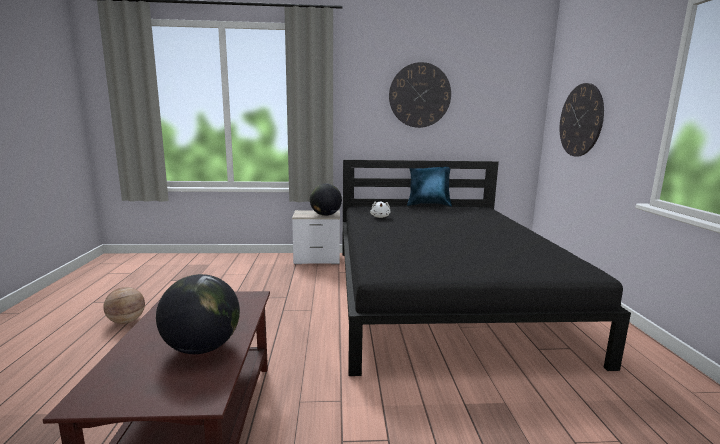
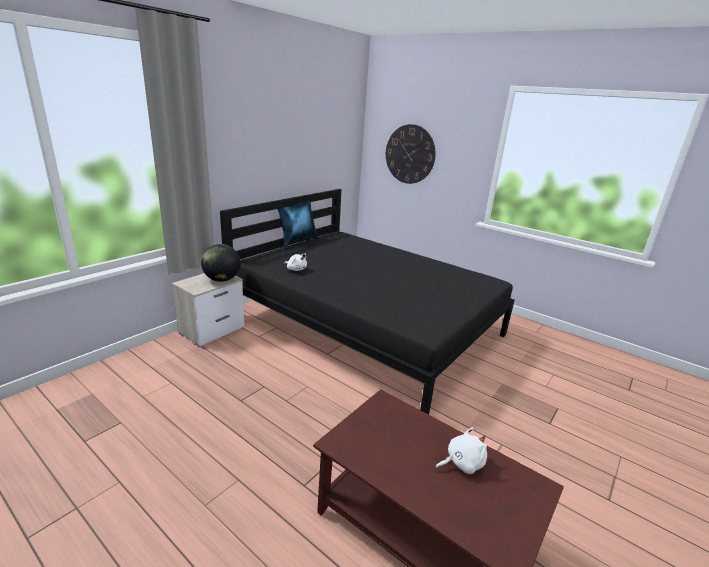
camera: 50 degrees left, 10 degrees up
basketball [103,287,145,324] -> none
globe [156,274,240,354] -> white plush toy [435,427,487,474]
wall clock [389,62,451,128] -> none

